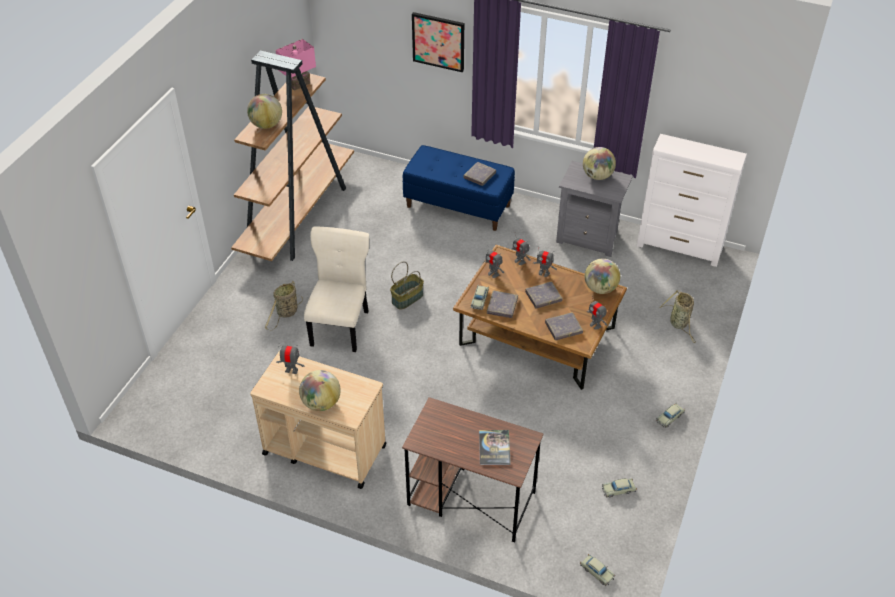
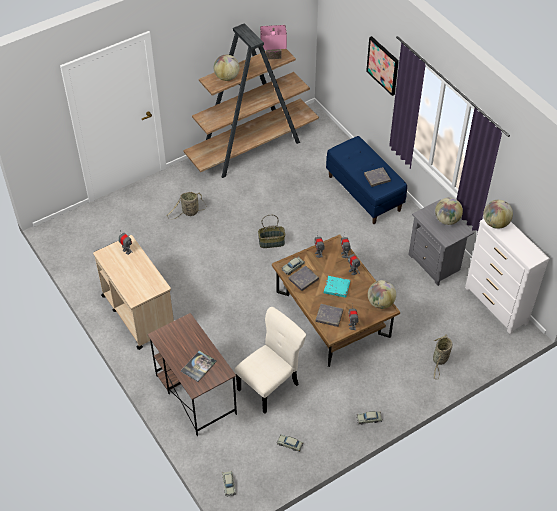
camera: 35 degrees right, 5 degrees up
globe [299,370,341,411] -> globe moved to [483,200,513,229]
beige chair [304,226,369,352] -> beige chair moved to [234,307,306,414]
grey book [525,281,563,308] -> turquoise book [324,276,350,298]

